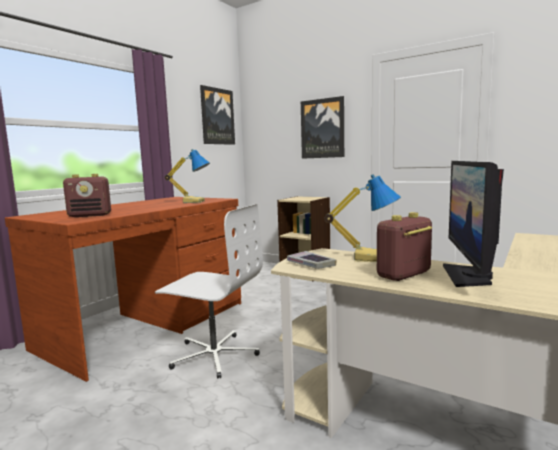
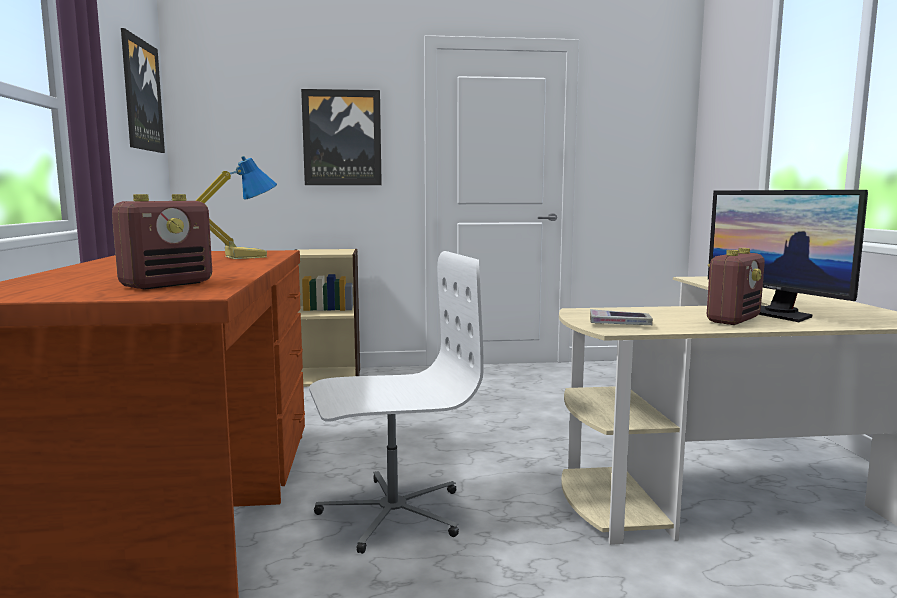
camera: 40 degrees left, 0 degrees up
table lamp [324,174,401,262] -> none
radio [377,212,432,281] -> radio turned 150 degrees counterclockwise [707,248,765,325]

